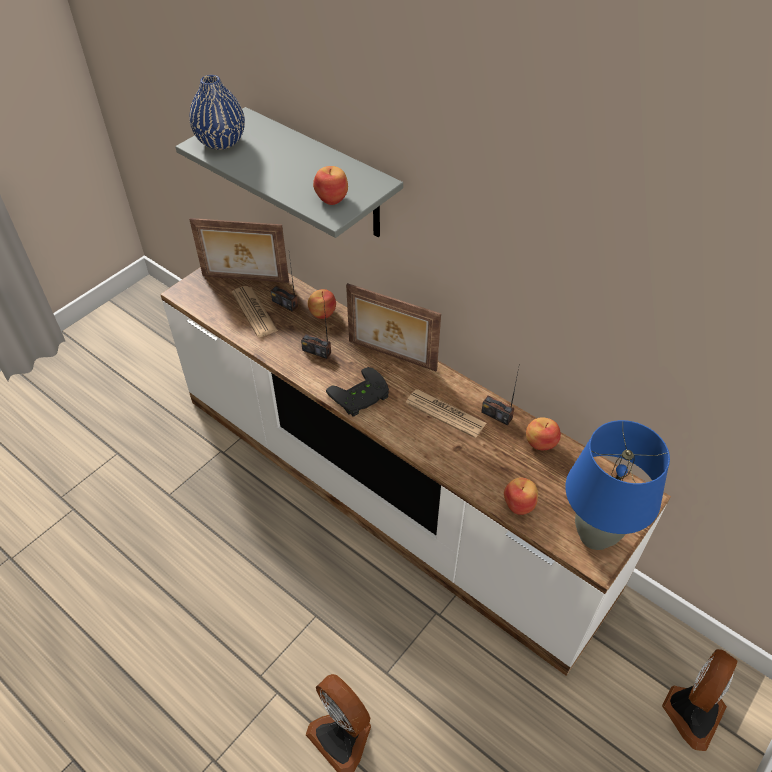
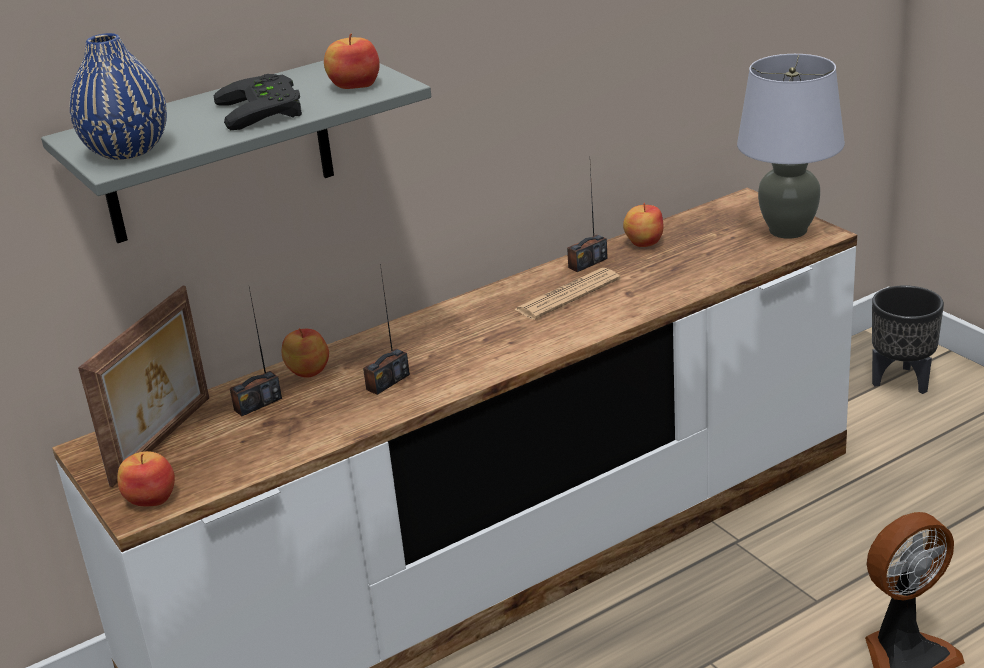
camera: 70 degrees left, 20 degrees down
newspaper [232,286,278,337] -> none
black game controller [326,367,389,417] -> black game controller moved to [214,74,302,130]
picture frame [346,283,441,371] -> none
apple [504,477,538,515] -> apple moved to [117,451,175,506]
blue table lamp [565,420,670,550] -> grey table lamp [737,54,845,239]
fan [662,649,738,751] -> black planter [872,285,944,394]

